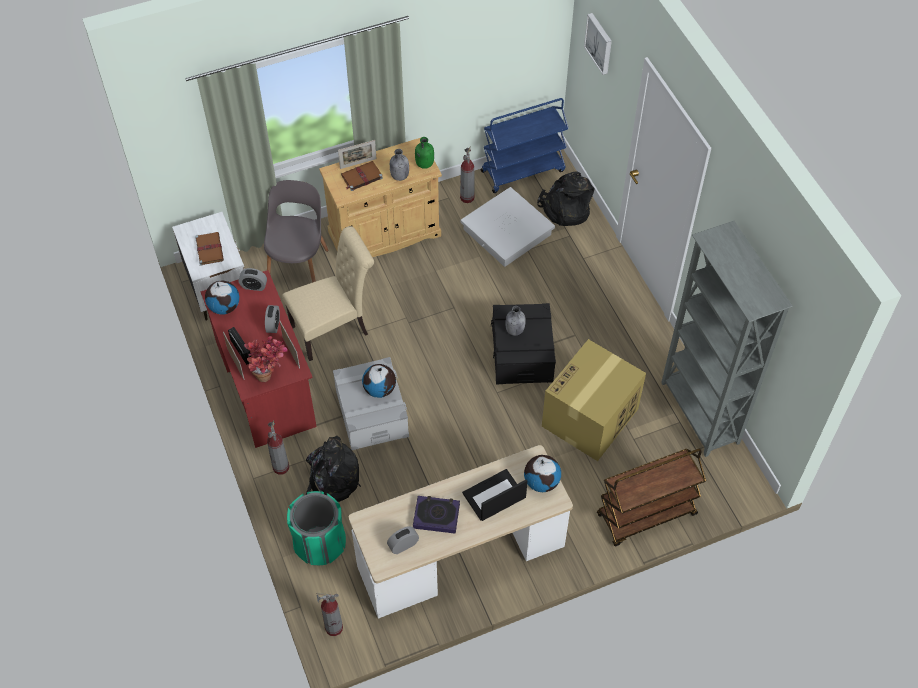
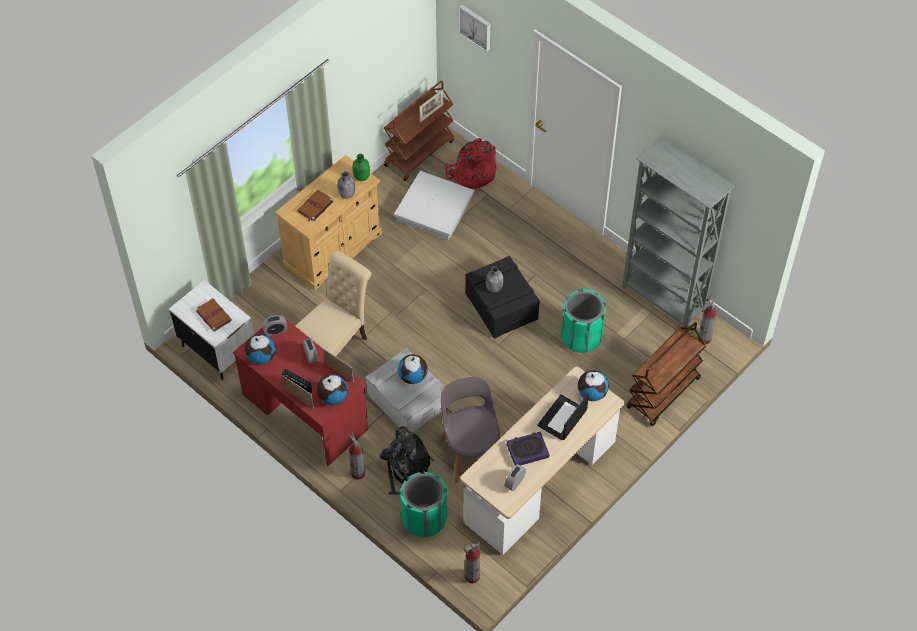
camera: 25 degrees left, 0 degrees up
potted plant [244,336,288,382] -> globe [317,374,348,405]
grey chair [264,180,329,283] -> grey chair moved to [440,377,501,482]
picture frame [338,140,377,169] -> picture frame moved to [419,89,443,122]
fire extinguisher [460,147,475,203] -> fire extinguisher moved to [698,295,717,344]
blue cart [481,98,569,193] -> brown cart [384,80,454,181]
black backpack [537,171,595,226] -> red backpack [445,138,497,189]
cardboard box [542,339,646,461] -> green trash can [561,289,606,353]

